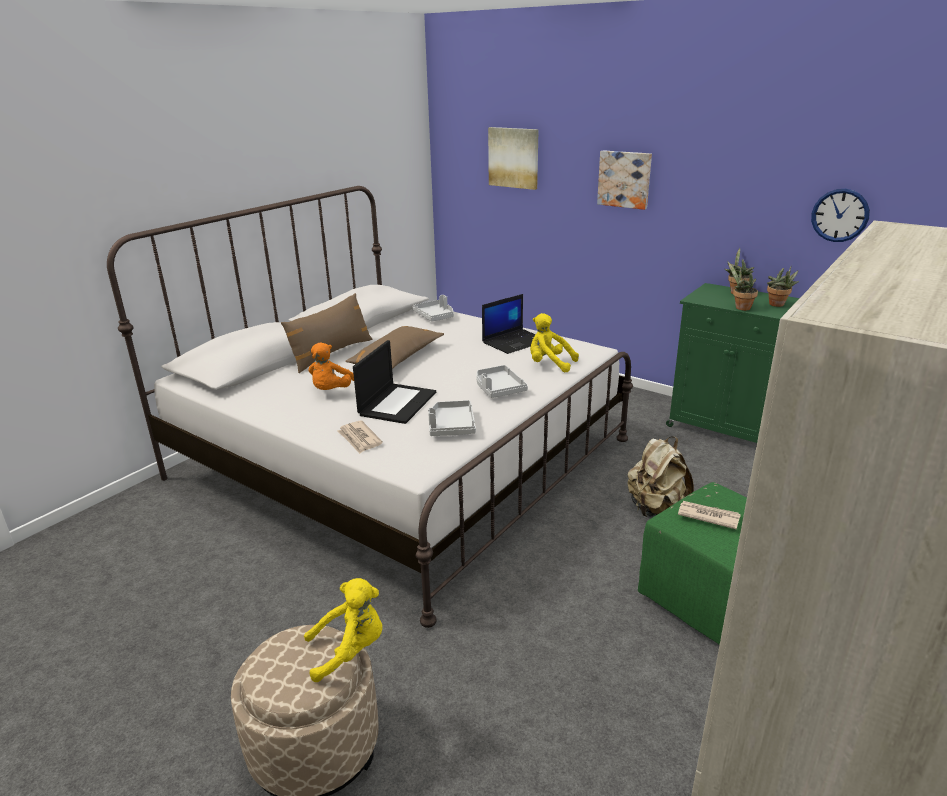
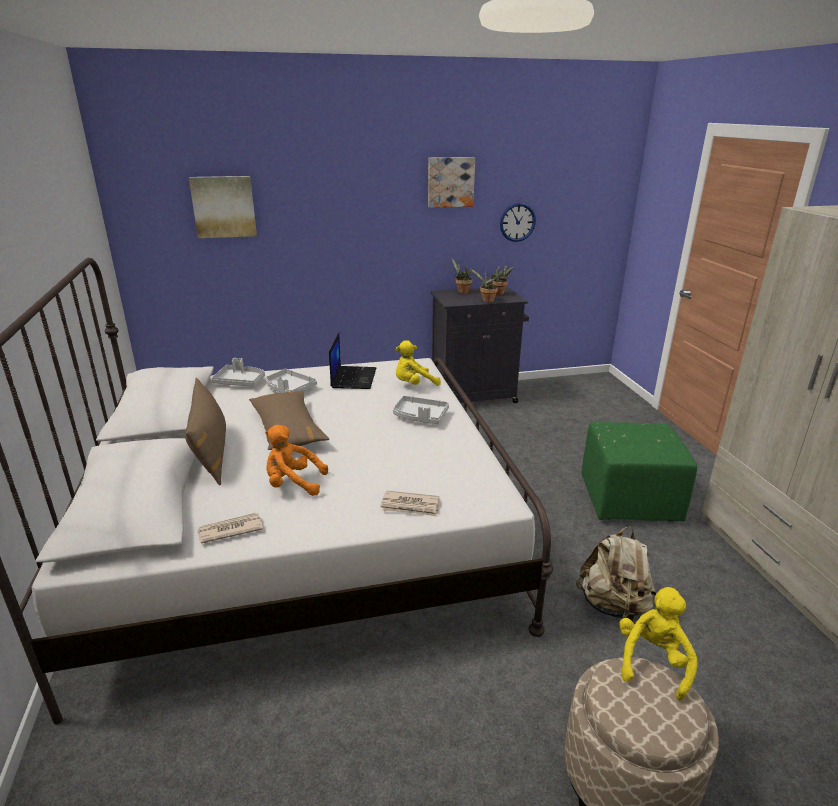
camera: 50 degrees left, 0 degrees up
orange plush toy [308,342,354,390] -> orange plush toy turned 135 degrees clockwise [265,425,328,496]
laptop [353,340,436,424] -> none
grey tray [428,400,476,436] -> grey tray moved to [265,369,317,393]
picture [597,150,652,210] -> picture moved to [428,157,475,208]
beige backpack [627,436,694,517] -> beige backpack moved to [576,527,656,621]
green cabinet [666,283,799,443] -> black cabinet [430,286,529,403]
newspaper [678,501,741,530] -> newspaper moved to [197,513,263,544]

